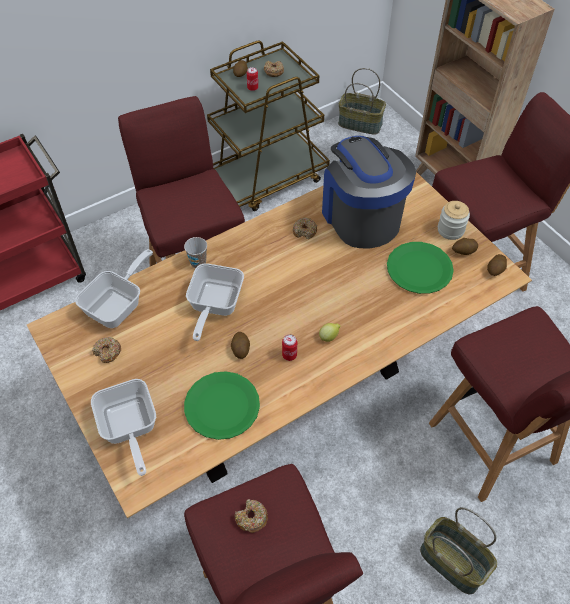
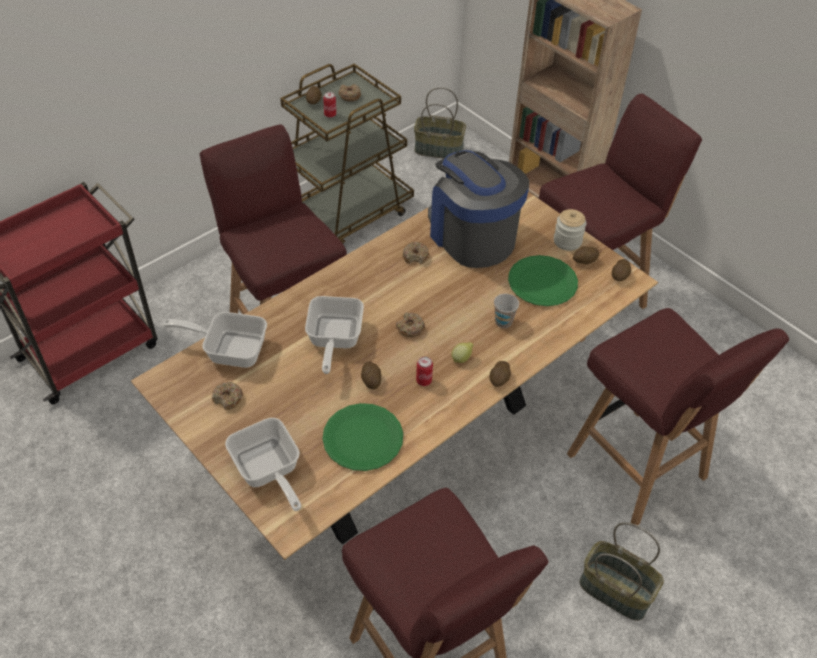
camera: 10 degrees left, 5 degrees down
frying pan [75,249,153,328] -> frying pan turned 105 degrees counterclockwise [163,312,267,368]
cup [184,237,207,268] -> cup moved to [494,294,519,328]
donut [234,499,268,533] -> donut moved to [396,312,425,337]
none -> potato [489,361,511,387]

